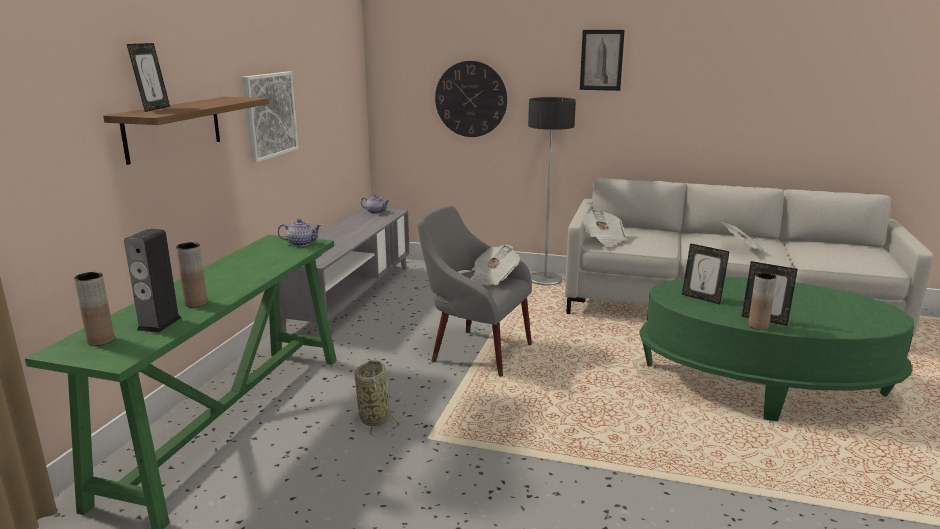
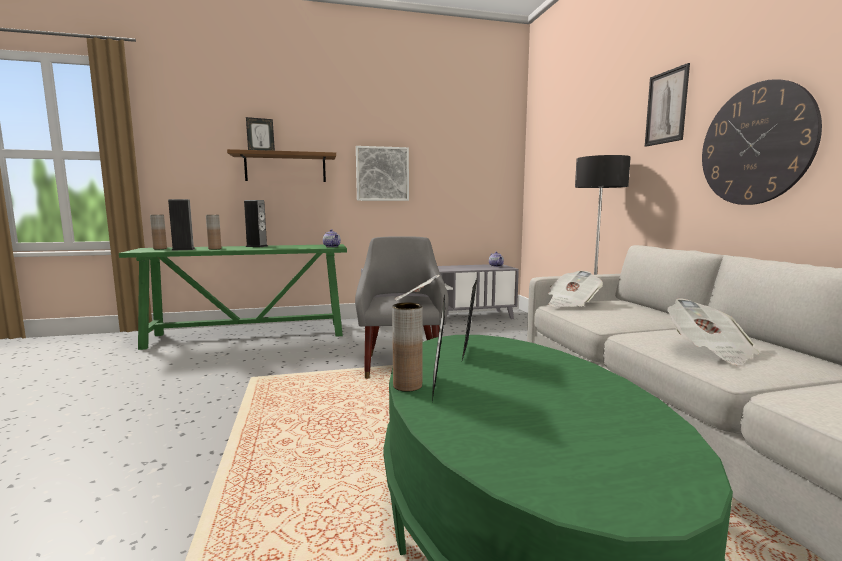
camera: 60 degrees right, 10 degrees down
basket [355,360,402,437] -> none
wall clock [435,61,507,137] -> wall clock moved to [702,79,822,205]
none -> speaker [244,200,268,247]

